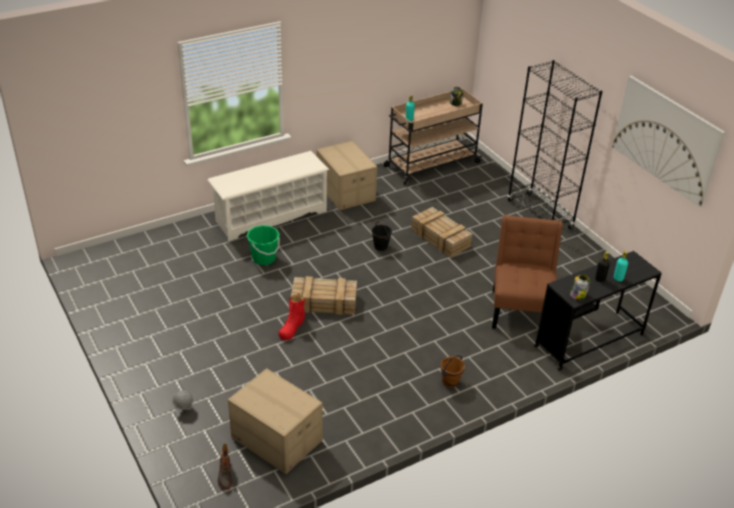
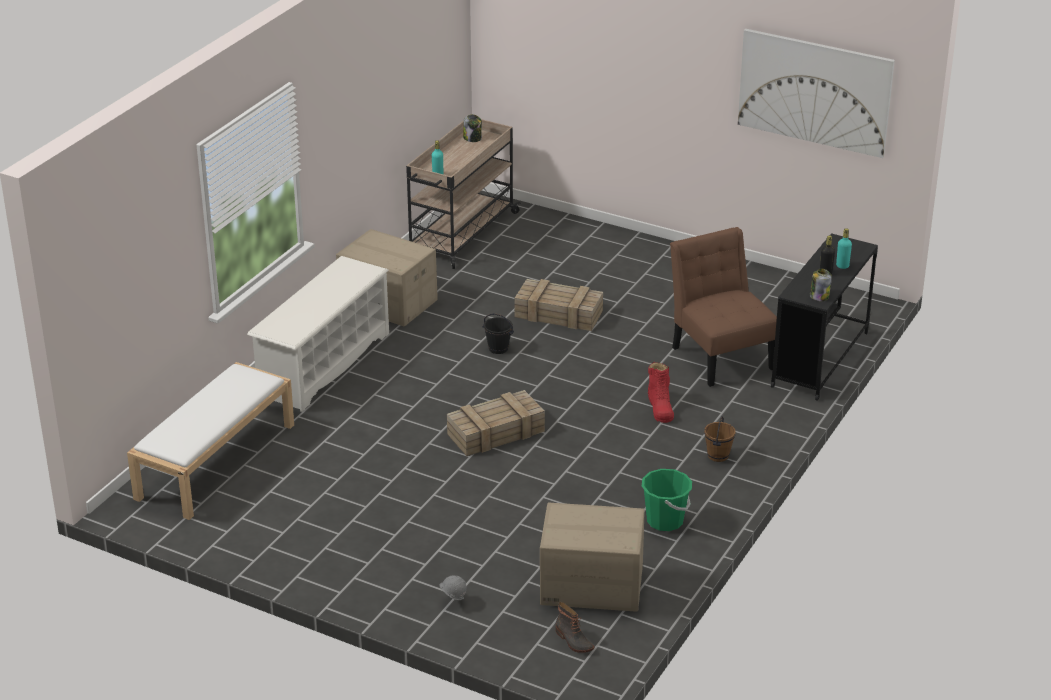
camera: 30 degrees left, 5 degrees down
green bucket [247,225,280,265] -> green bucket moved to [642,469,692,531]
red boot [278,293,305,340] -> red boot moved to [648,362,674,423]
black bookcase [508,60,603,229] -> none
none -> white bench [127,362,294,520]

